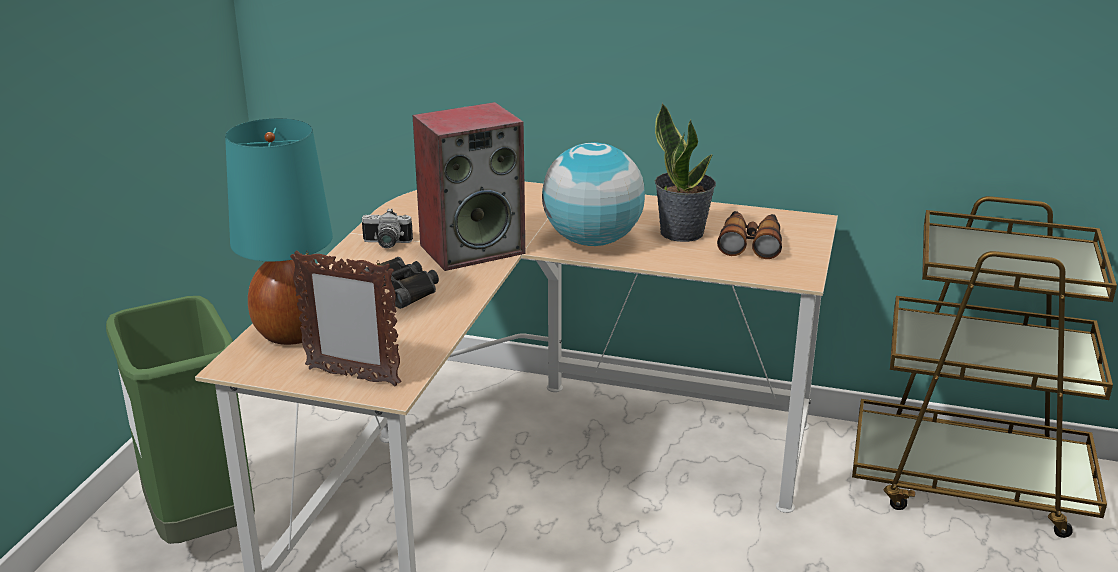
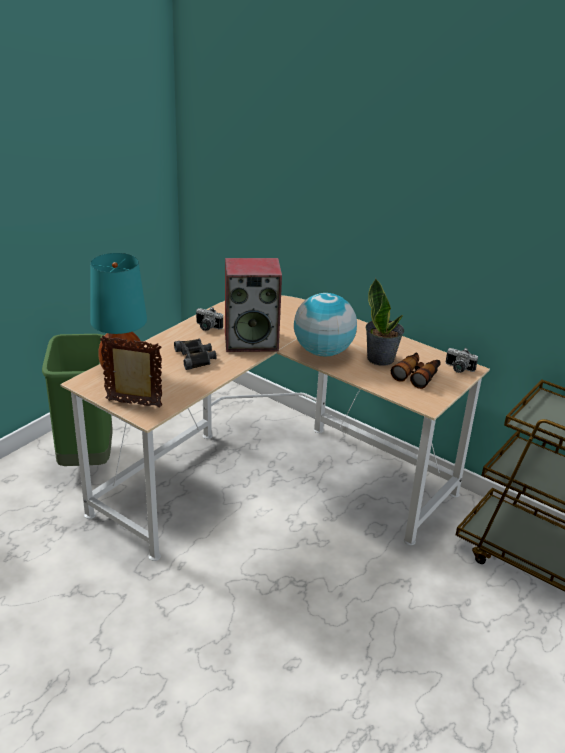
camera: 20 degrees right, 5 degrees up
picture frame [290,250,401,386] -> picture frame turned 150 degrees clockwise [100,336,163,408]
none -> camera [446,348,478,373]

